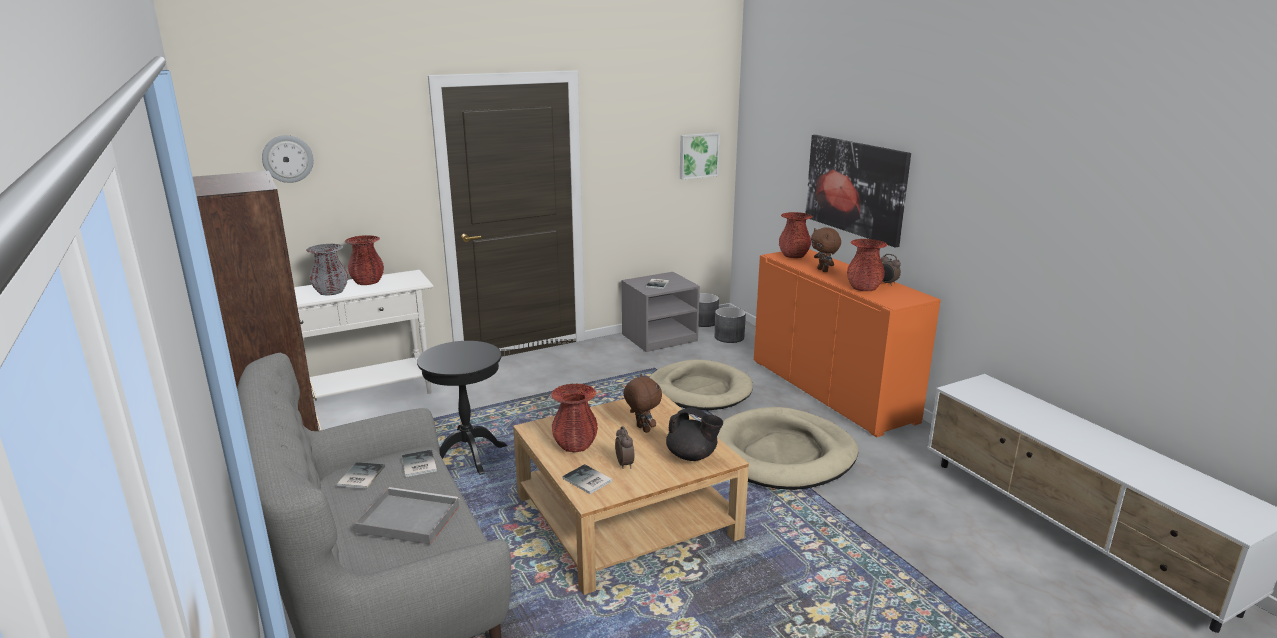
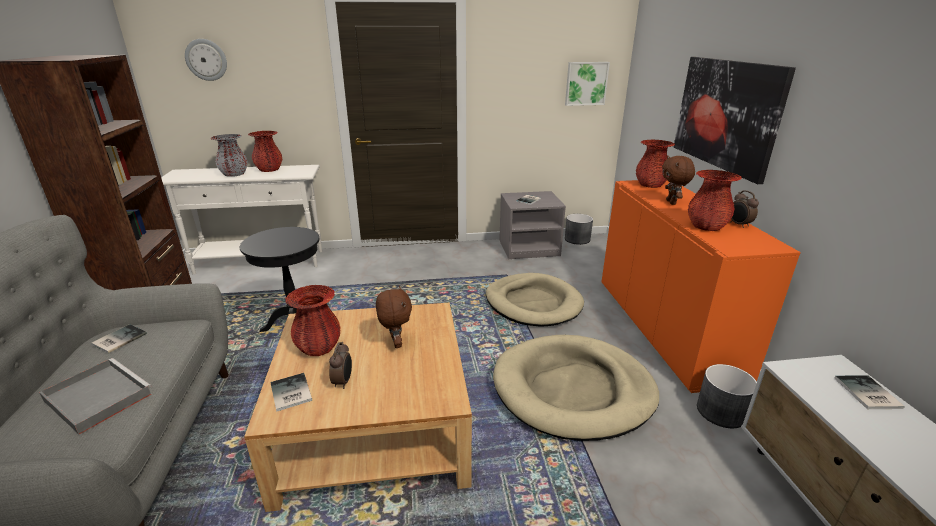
camera: 20 degrees right, 5 degrees up
book [402,450,437,477] -> book moved to [835,375,905,409]
black teapot [666,407,723,461] -> none
grey planter [714,307,746,343] -> grey planter moved to [697,364,757,428]

